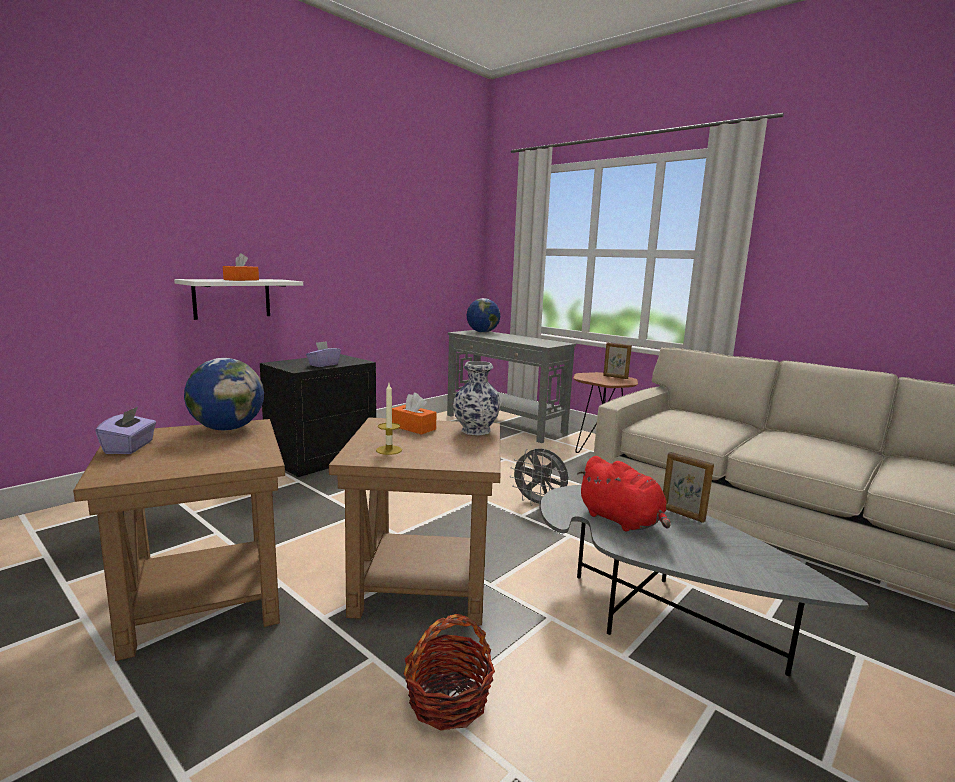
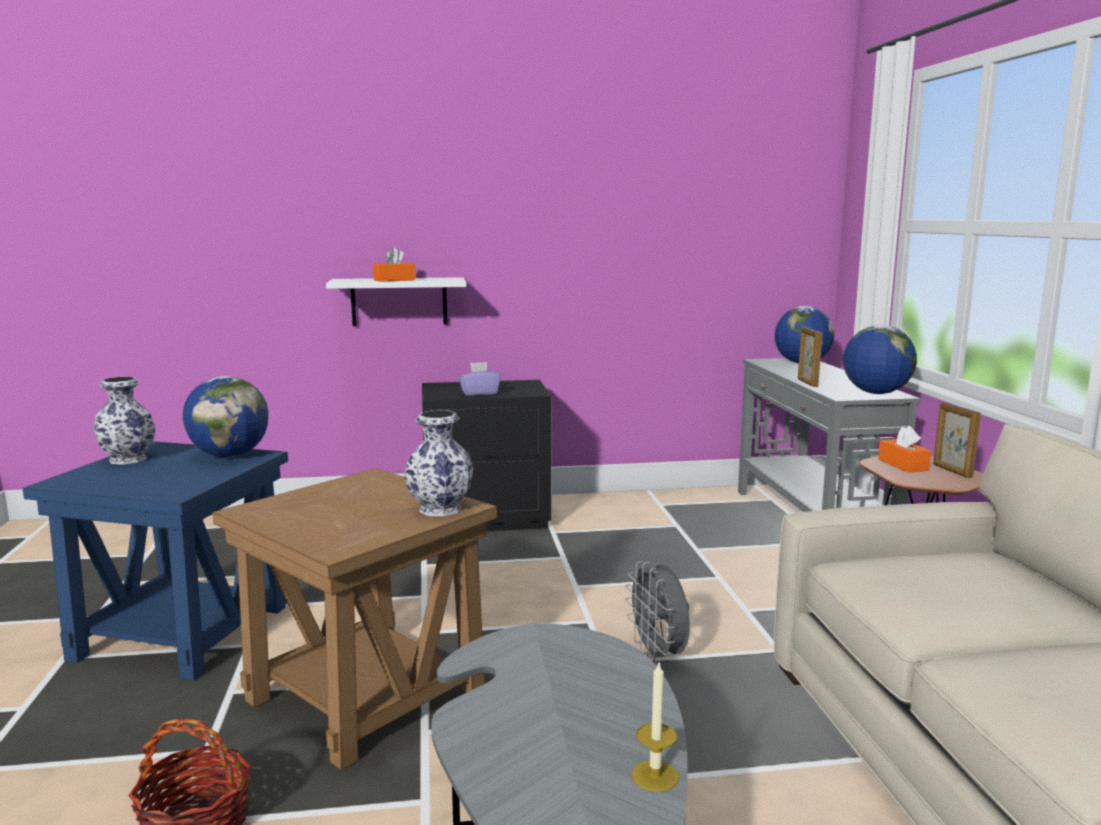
camera: 40 degrees right, 0 degrees up
brown side table [73,419,285,661] -> blue side table [22,441,288,681]
purple tissue box [95,406,156,454] -> vase [93,377,155,465]
candle [376,383,402,455] -> candle moved to [632,663,679,792]
orange tissue box [392,393,437,435] -> orange tissue box moved to [878,426,931,473]
red plush toy [577,456,671,532] -> none
picture frame [663,452,714,523] -> picture frame moved to [798,327,822,387]
none -> globe [843,325,917,394]

